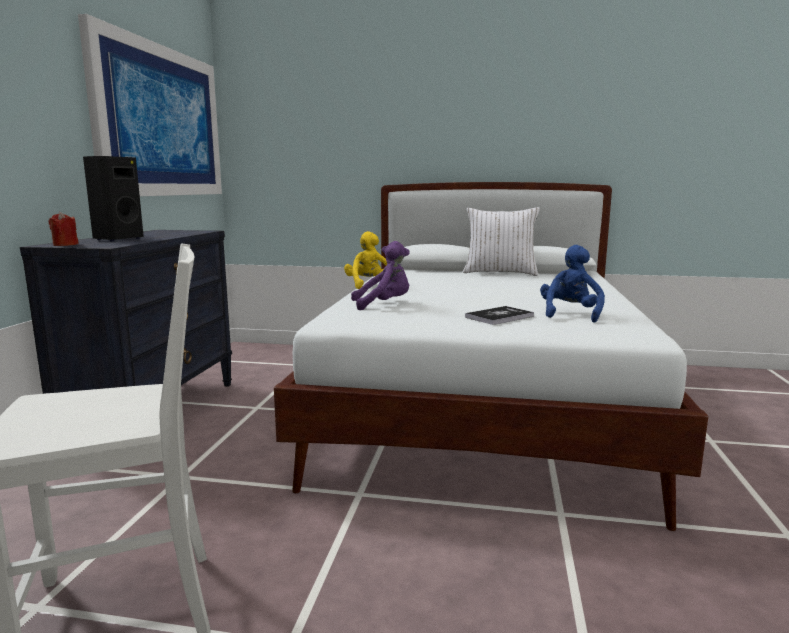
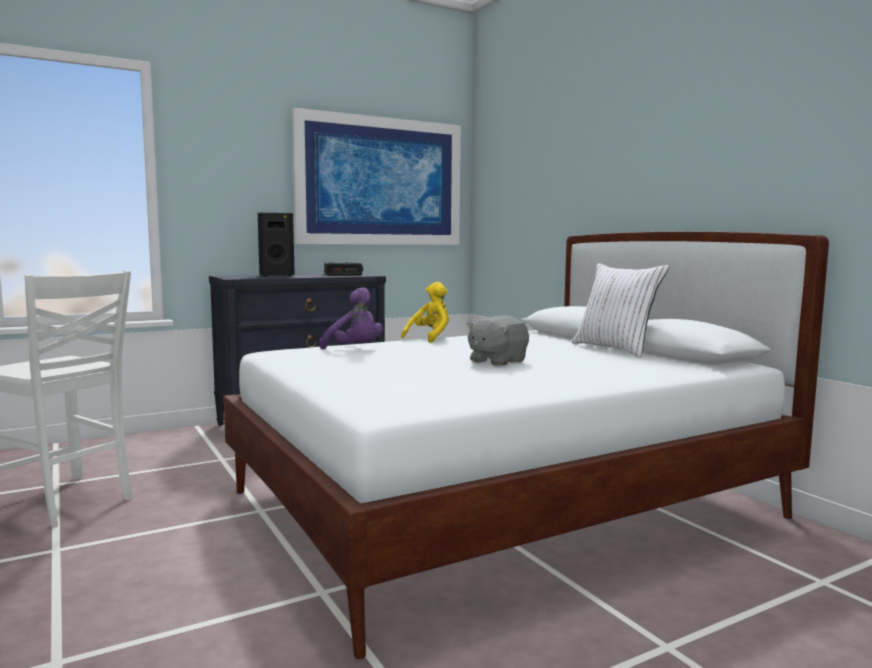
camera: 50 degrees right, 5 degrees down
red candle [49,212,79,246] -> none
book [465,306,534,325] -> none
blue plush toy [540,245,605,323] -> none
none -> alarm clock [324,262,363,276]
none -> grey plush toy [467,315,529,366]

